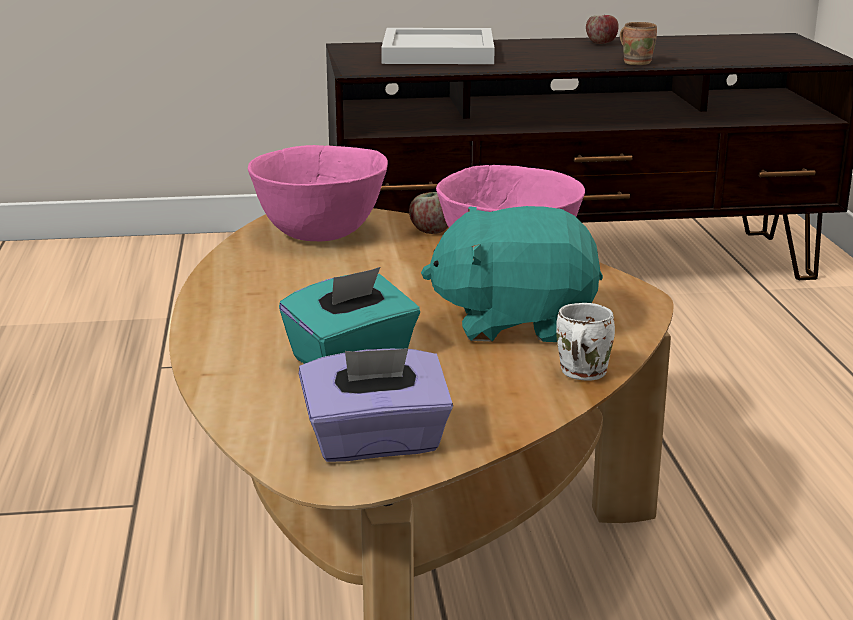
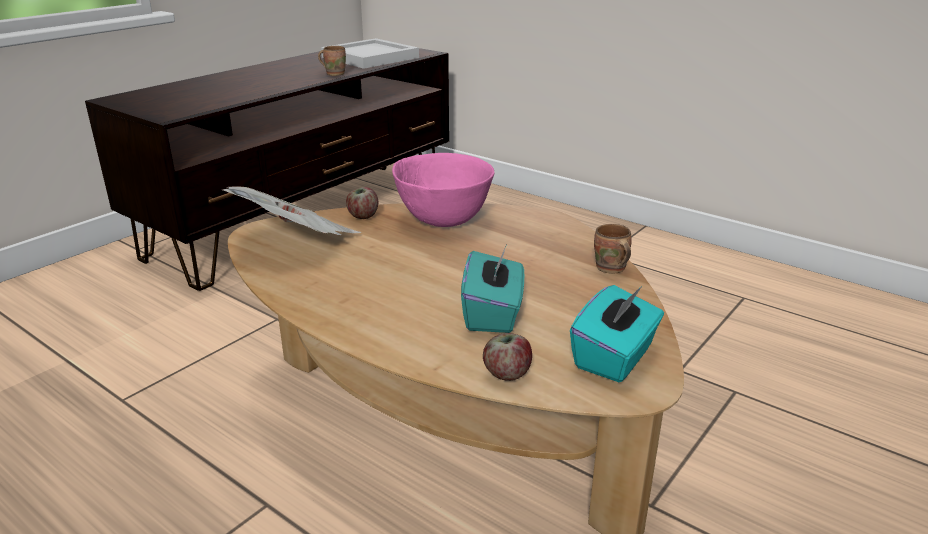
camera: 45 degrees left, 5 degrees up
pink bowl [248,145,388,241] -> newspaper [222,186,361,235]
purple tissue box [299,348,453,462] -> turquoise tissue box [570,285,664,382]
white tray [381,28,495,64] -> white tray moved to [321,38,419,69]
turquoise plush toy [421,206,603,342] -> none
white mug [556,303,615,381] -> brown mug [594,224,632,274]
apple [586,15,619,44] -> apple moved to [483,333,532,381]

